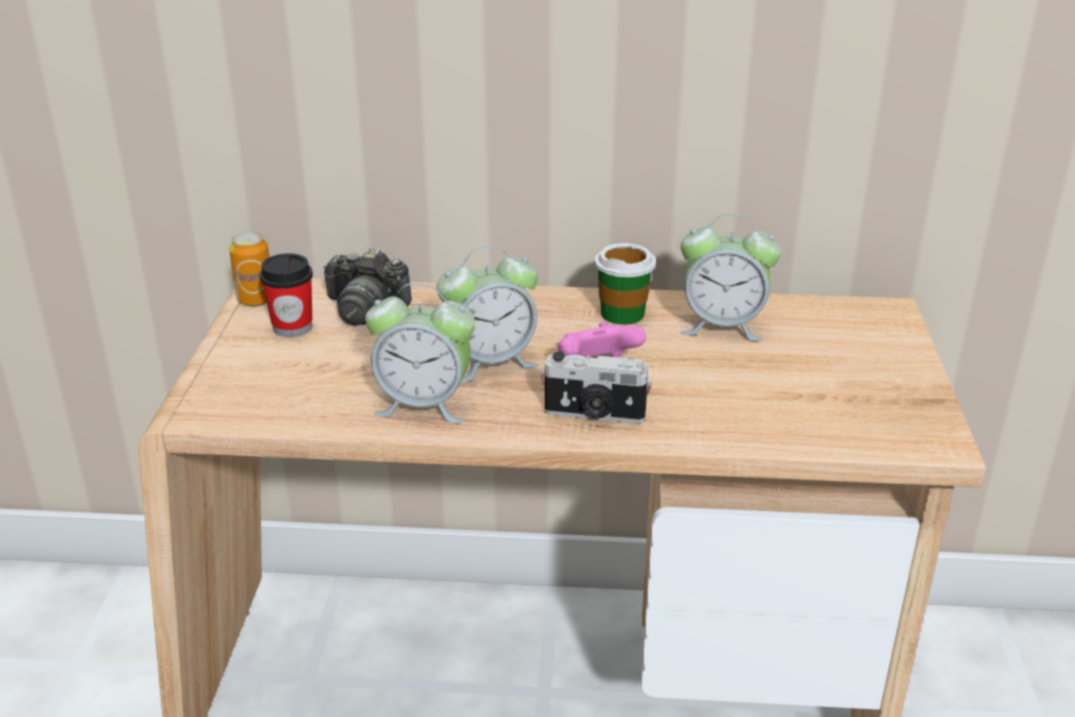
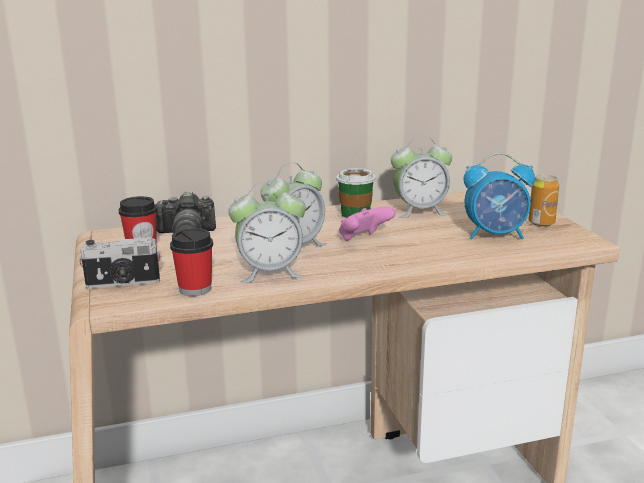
camera: 20 degrees left, 10 degrees down
can [229,231,270,307] -> can moved to [528,175,559,227]
camera [541,351,652,423] -> camera moved to [79,237,160,289]
none -> cup [170,228,213,296]
none -> alarm clock [464,152,535,240]

